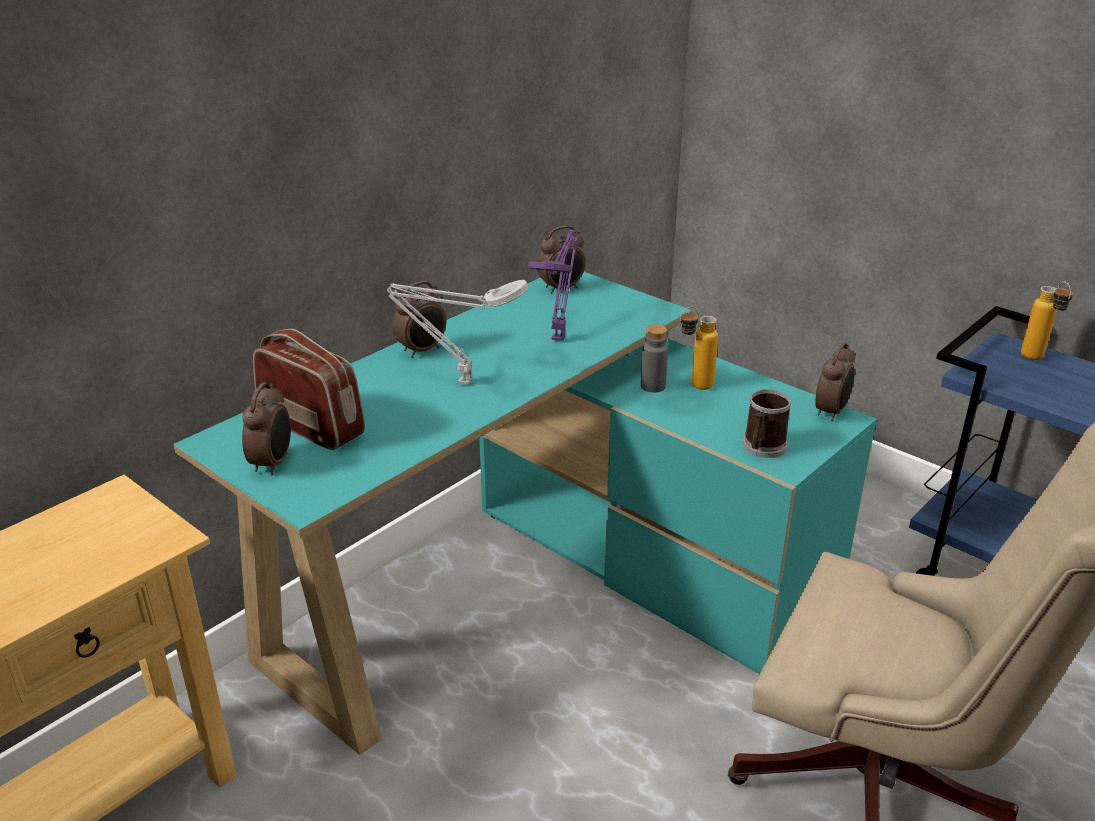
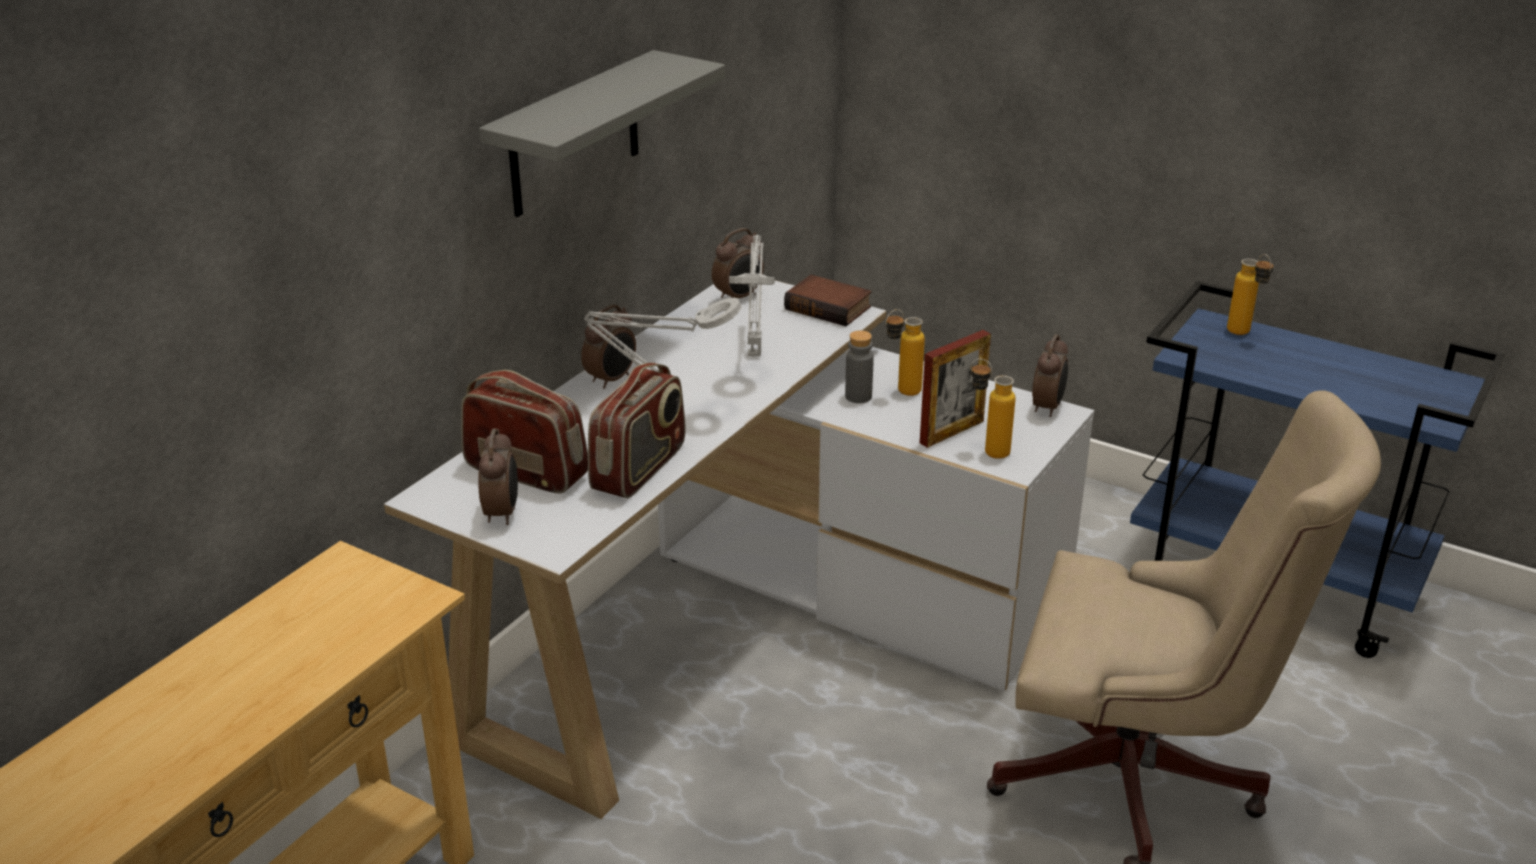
camera: 10 degrees left, 0 degrees up
turquoise desk [173,272,877,755] -> white desk [384,280,1094,819]
purple table lamp [528,230,578,341] -> grey table lamp [729,235,775,357]
mug [742,389,791,458] -> bottle [971,359,1016,459]
none -> grey shelf [479,50,725,217]
none -> radio [588,362,686,498]
none -> book [784,275,872,326]
none -> picture frame [920,330,991,448]

